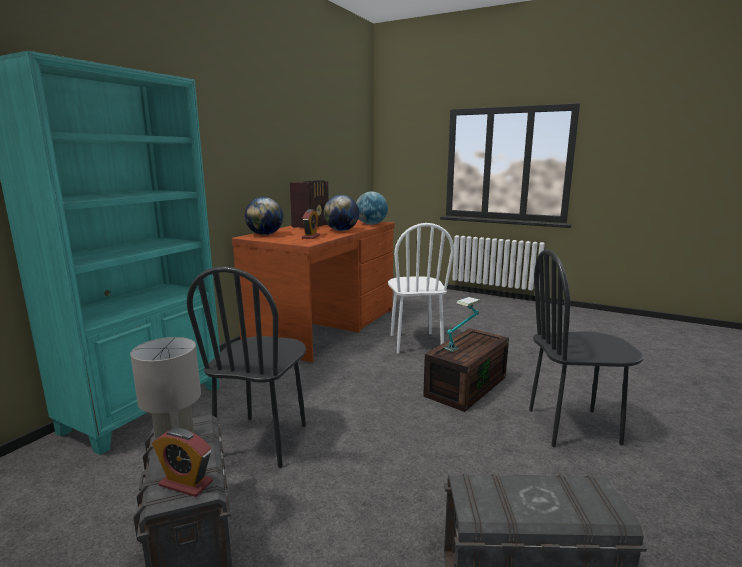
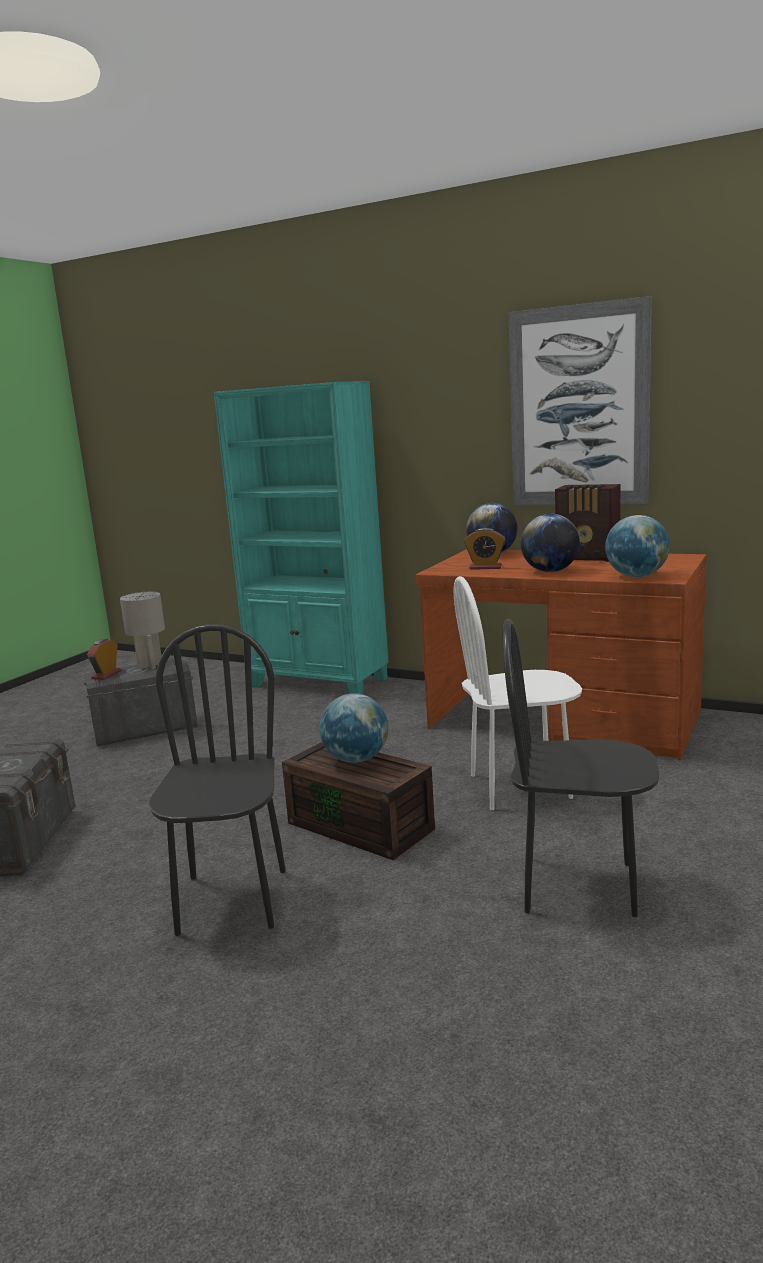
camera: 90 degrees right, 0 degrees up
black chair [187,266,306,468] -> black chair moved to [503,619,659,917]
table lamp [444,297,481,352] -> globe [320,693,388,763]
none -> picture [509,296,652,505]

